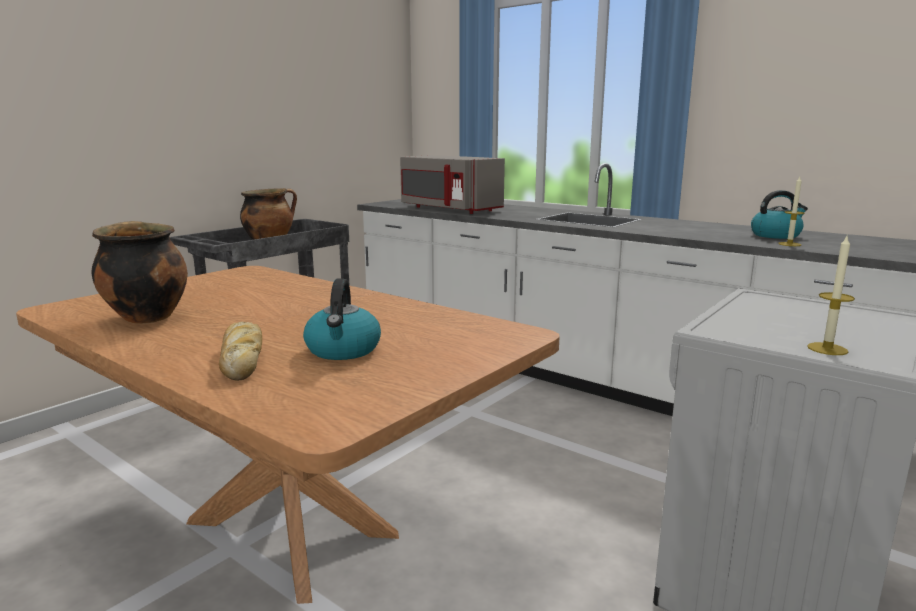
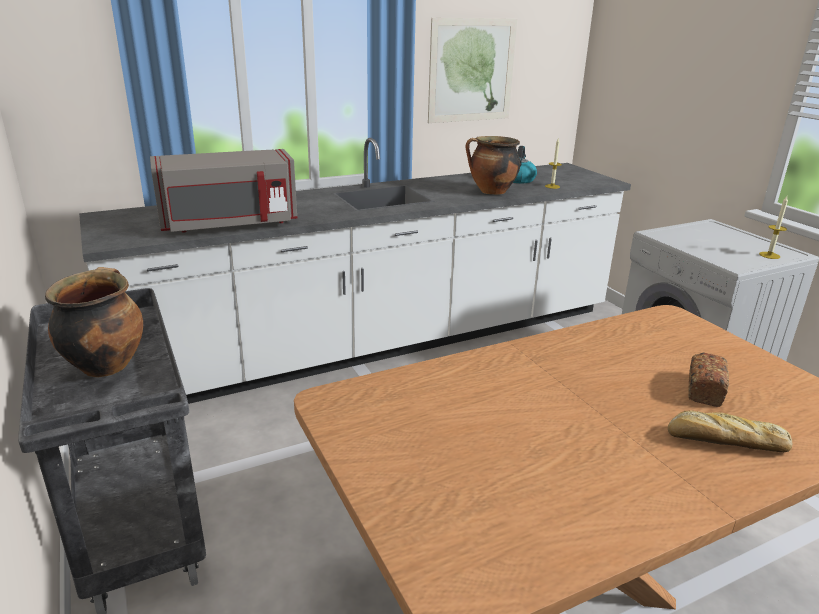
camera: 65 degrees left, 10 degrees up
cooking pot [92,221,188,324] -> cooking pot moved to [466,136,520,195]
kettle [303,279,381,360] -> bread [688,353,729,407]
none -> picture [428,18,517,123]

